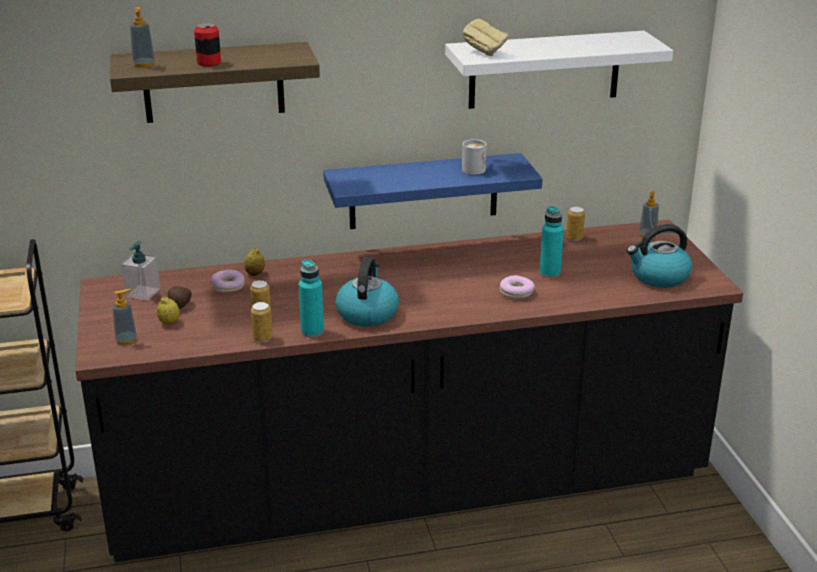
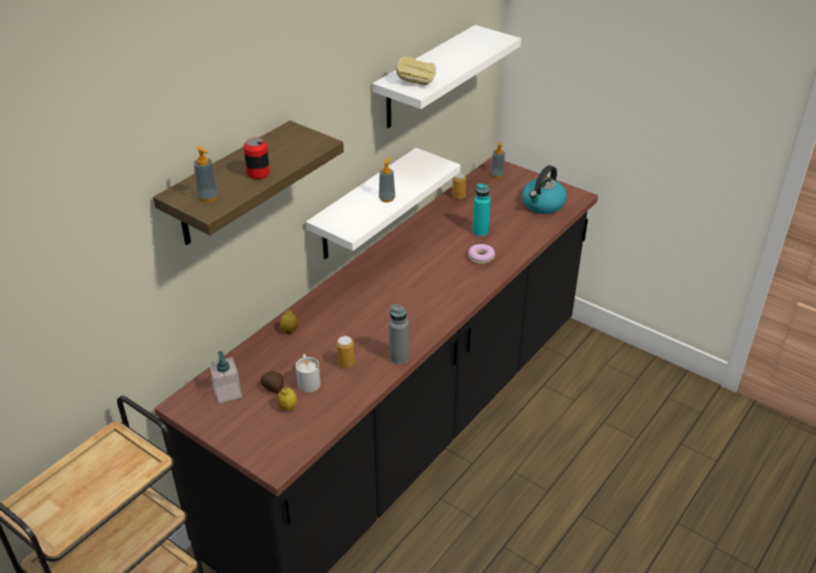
camera: 40 degrees left, 10 degrees up
soap dispenser [112,289,137,345] -> soap dispenser moved to [379,157,395,203]
donut [211,270,245,293] -> none
can [251,302,273,342] -> none
turquoise bottle [299,259,324,337] -> grey bottle [389,304,409,364]
blue shelf [323,153,543,229] -> white shelf [306,148,460,259]
kettle [335,257,399,327] -> none
white mug [462,139,487,175] -> white mug moved to [296,354,321,393]

